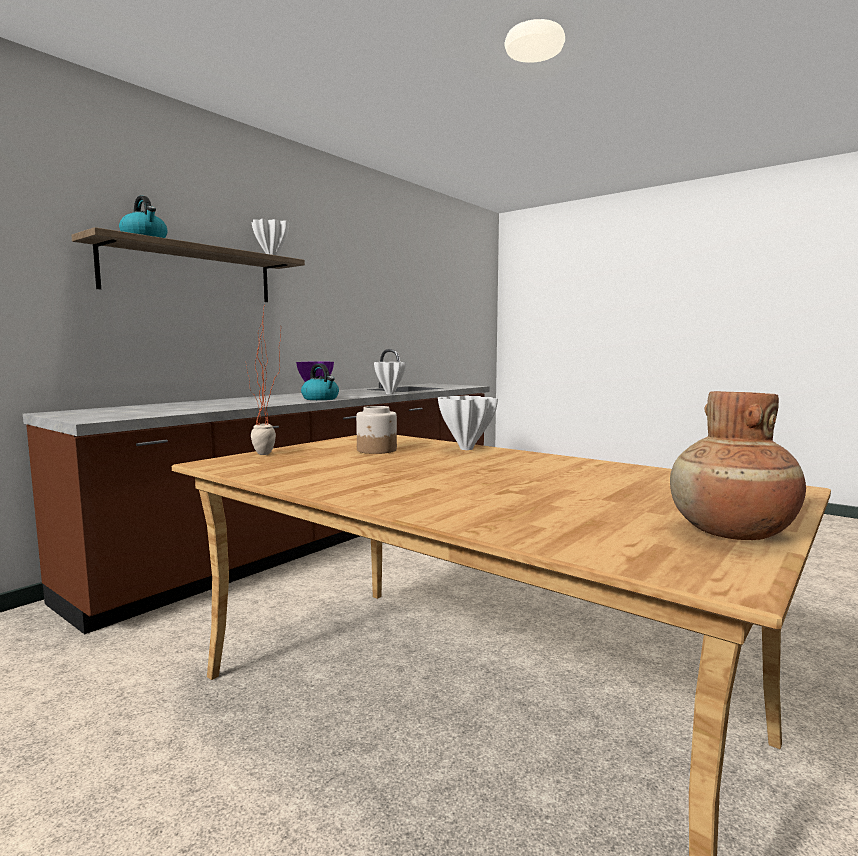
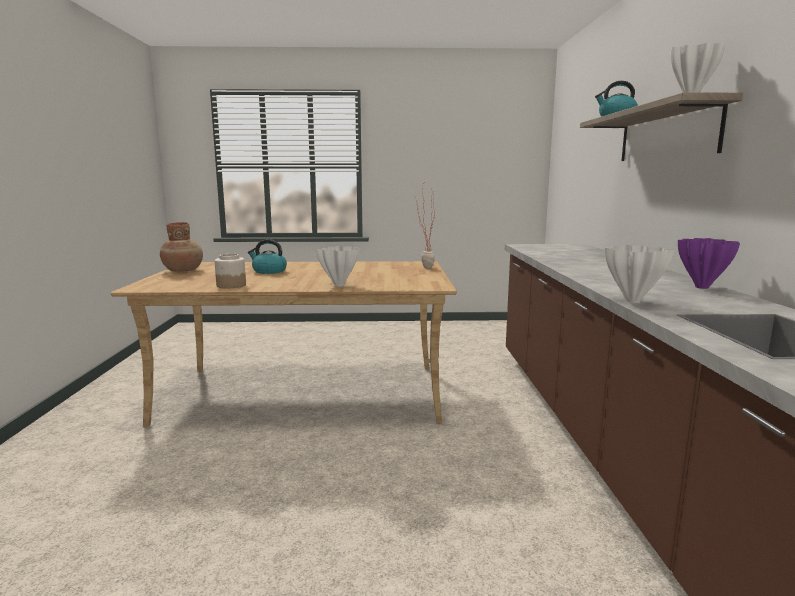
camera: 140 degrees right, 5 degrees up
kettle [301,364,339,400] -> kettle moved to [248,239,287,274]
jar [356,406,397,454] -> jar moved to [215,254,246,288]

